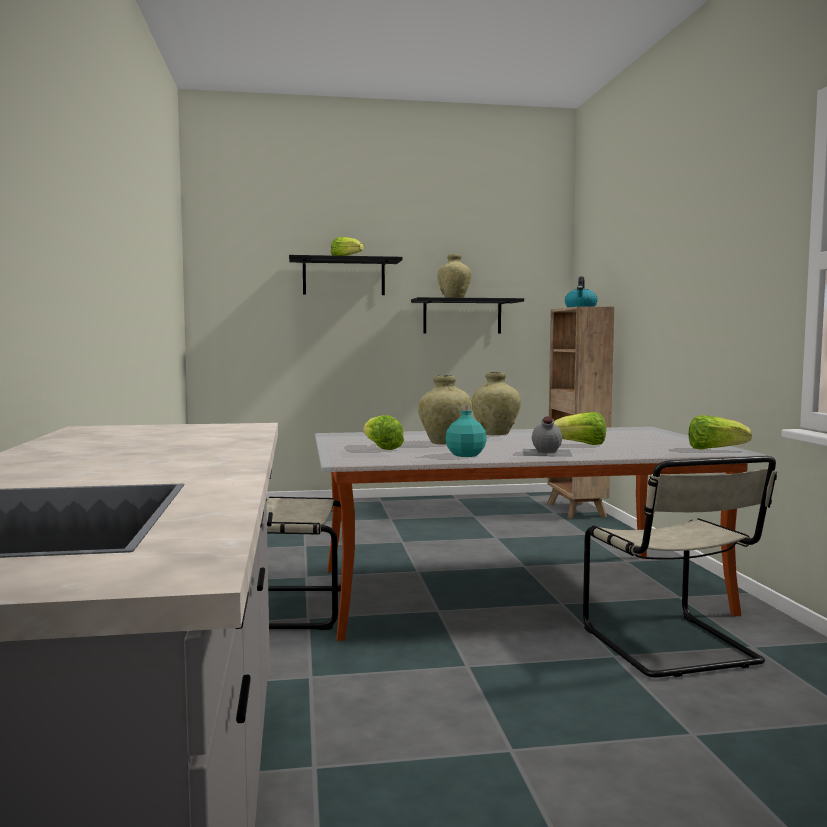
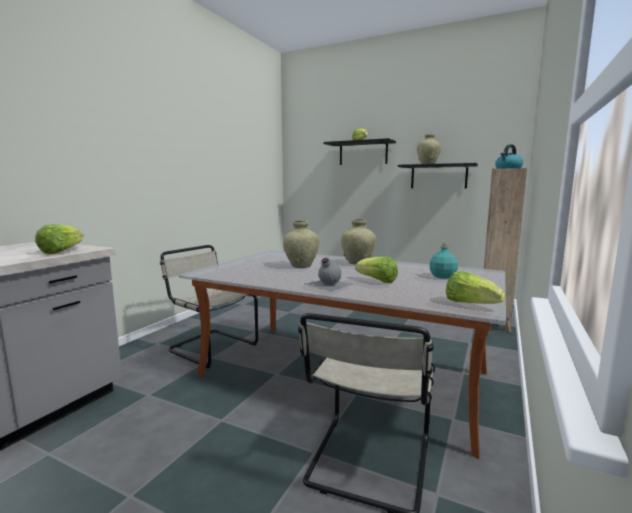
camera: 35 degrees right, 5 degrees up
lettuce [363,415,404,450] -> lettuce moved to [35,224,84,254]
turquoise bottle [445,405,487,457] -> turquoise bottle moved to [429,243,458,279]

